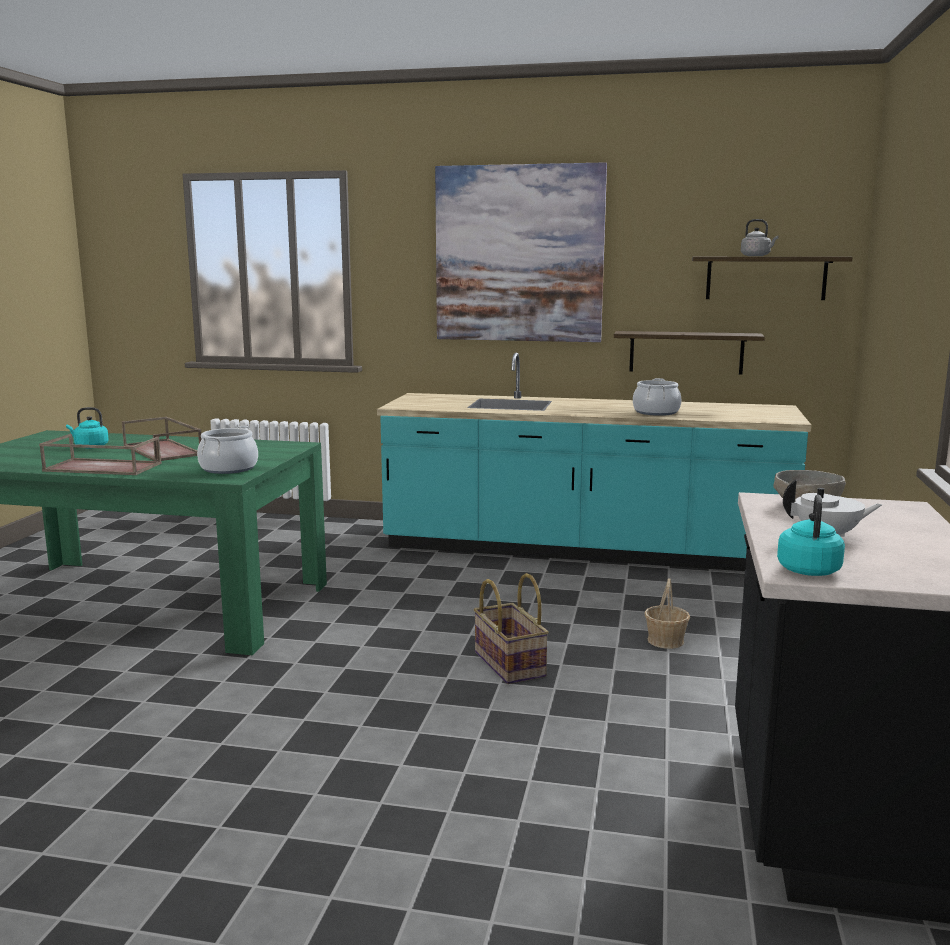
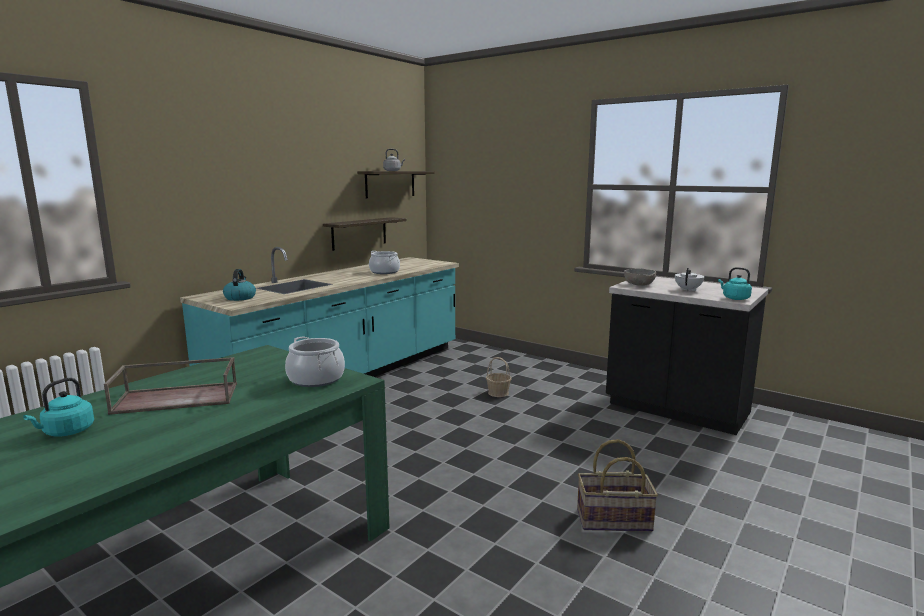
camera: 65 degrees left, 0 degrees up
brown tray [39,434,162,475] -> none
picture [435,162,607,342] -> none
basket [474,573,549,684] -> basket moved to [577,439,658,532]
none -> kettle [223,269,256,301]

